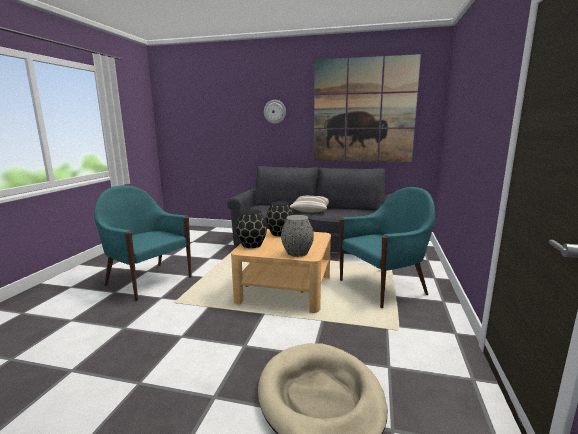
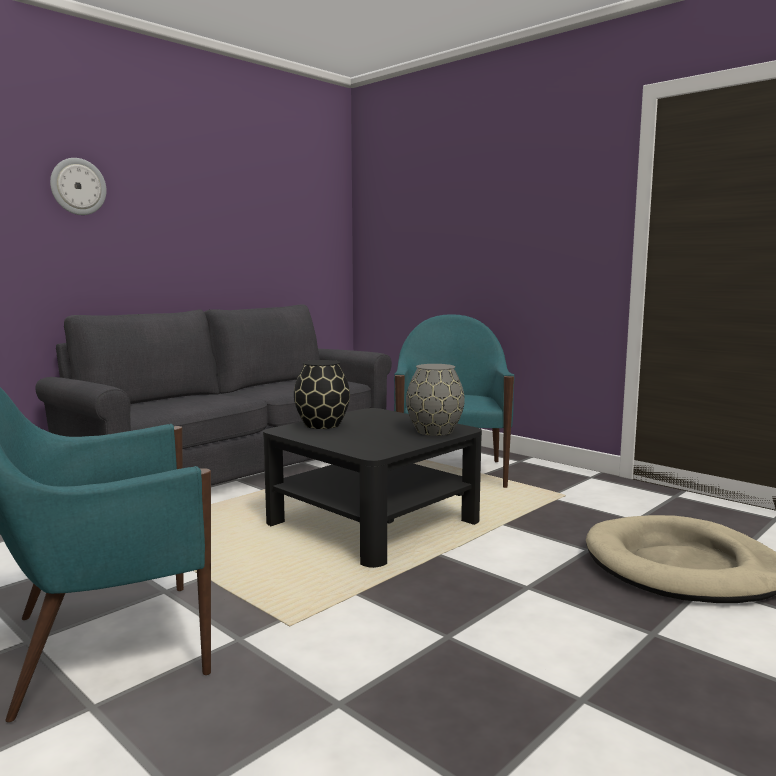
camera: 60 degrees left, 5 degrees down
beige coffee table [231,229,331,313] -> black coffee table [263,408,482,568]
black vase [236,209,267,248] -> none
pillow [290,196,329,213] -> none
picture [314,54,421,162] -> none

